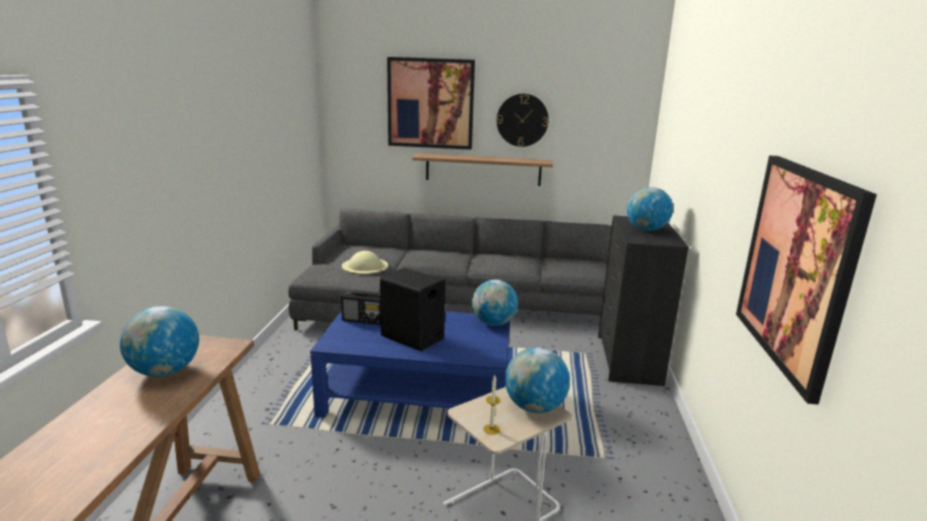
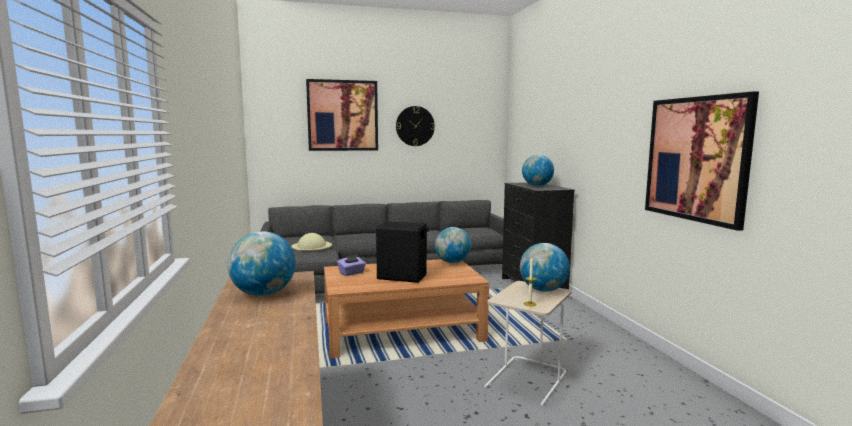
camera: 20 degrees left, 10 degrees down
blue coffee table [310,311,510,418] -> brown coffee table [324,259,489,358]
radio [341,291,381,325] -> purple tissue box [337,254,366,276]
shelf [412,153,553,186] -> none

